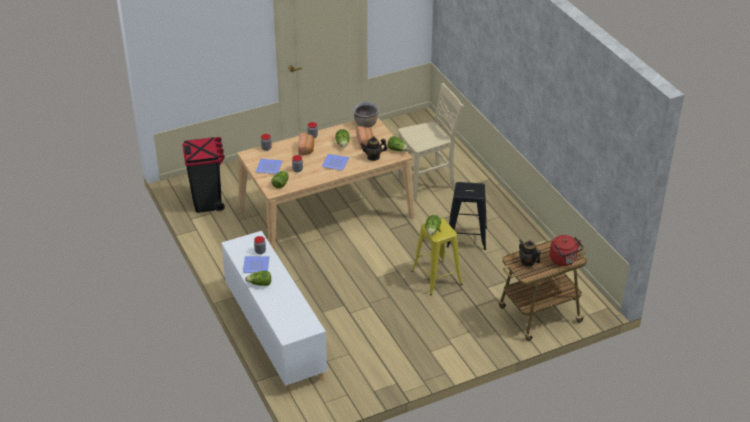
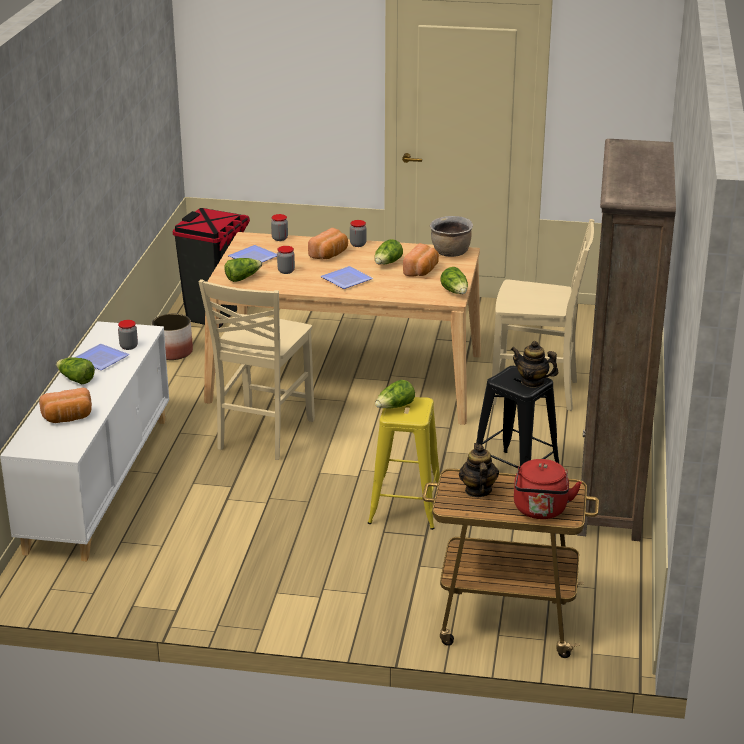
camera: 35 degrees right, 10 degrees down
teapot [360,136,387,161] -> teapot moved to [511,341,559,388]
none -> bread [39,388,92,423]
none -> planter [152,314,193,360]
none -> beige chair [199,279,315,460]
none -> brown bookcase [577,139,676,541]

